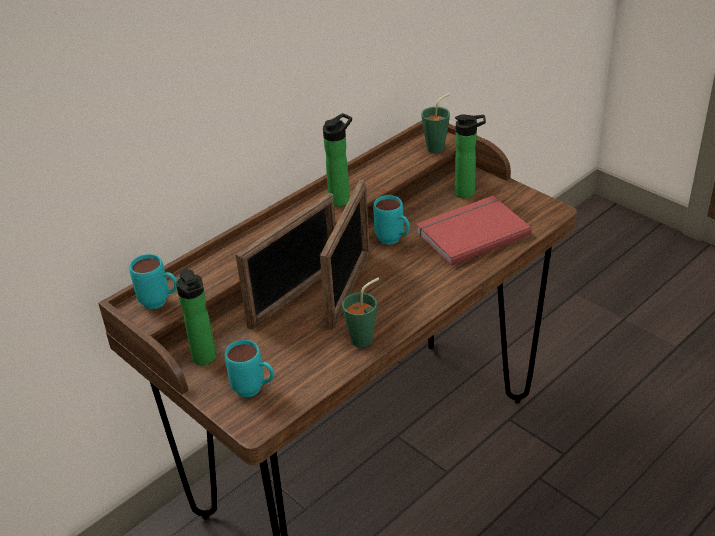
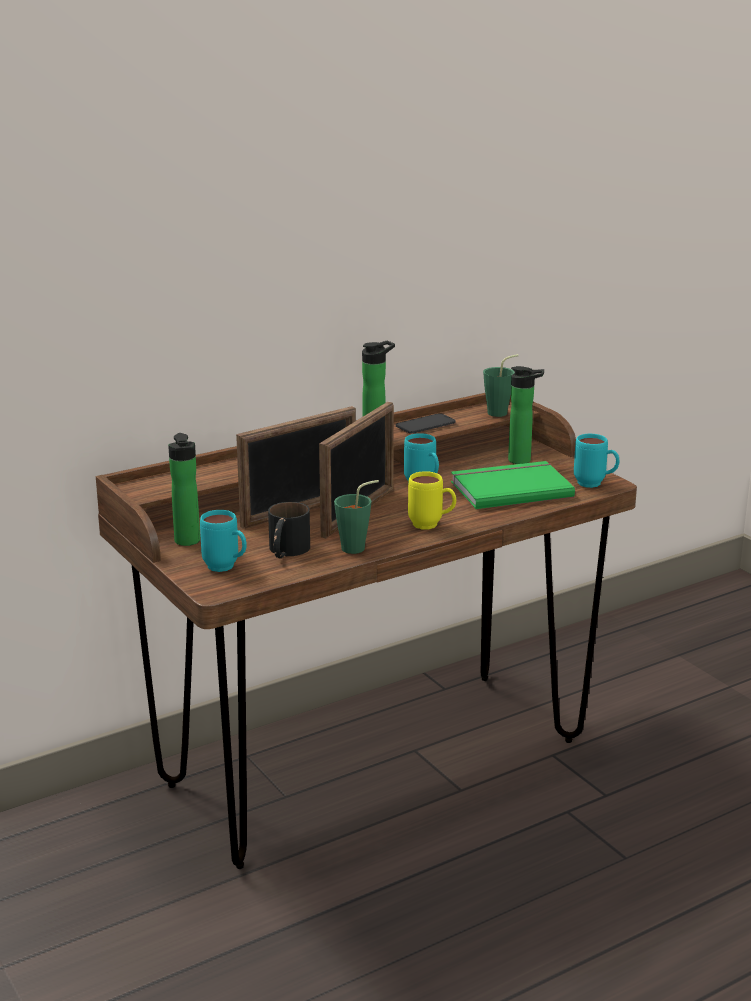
camera: 10 degrees right, 15 degrees down
turquoise mug [129,254,177,309] -> turquoise mug moved to [574,434,620,488]
red book [416,196,531,266] -> green book [451,461,575,509]
none -> black mug [268,502,310,558]
none -> phone [396,413,456,434]
none -> yellow mug [408,471,456,529]

